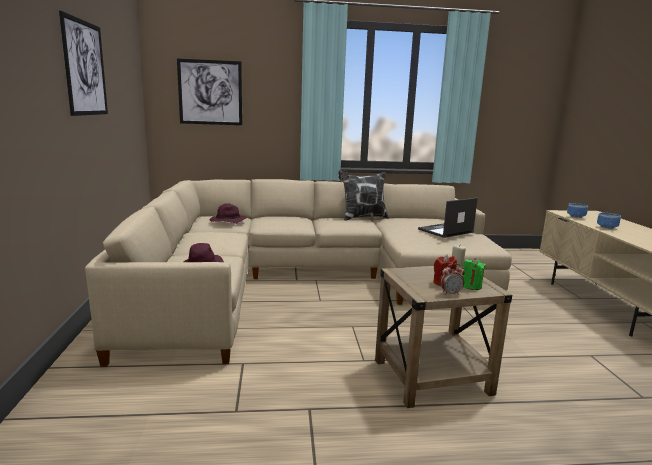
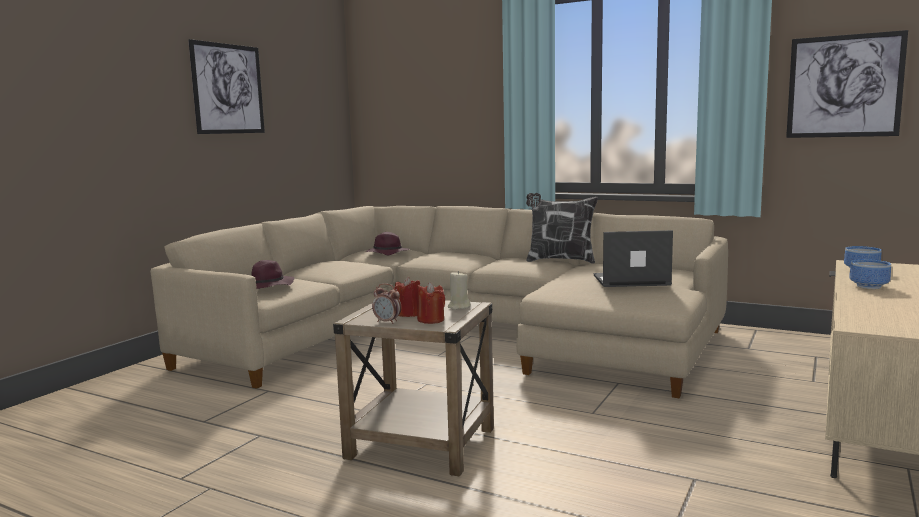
camera: 35 degrees right, 5 degrees down
picture [177,58,242,125] -> picture moved to [786,30,908,138]
green candle [462,258,486,290] -> red candle [417,282,445,324]

